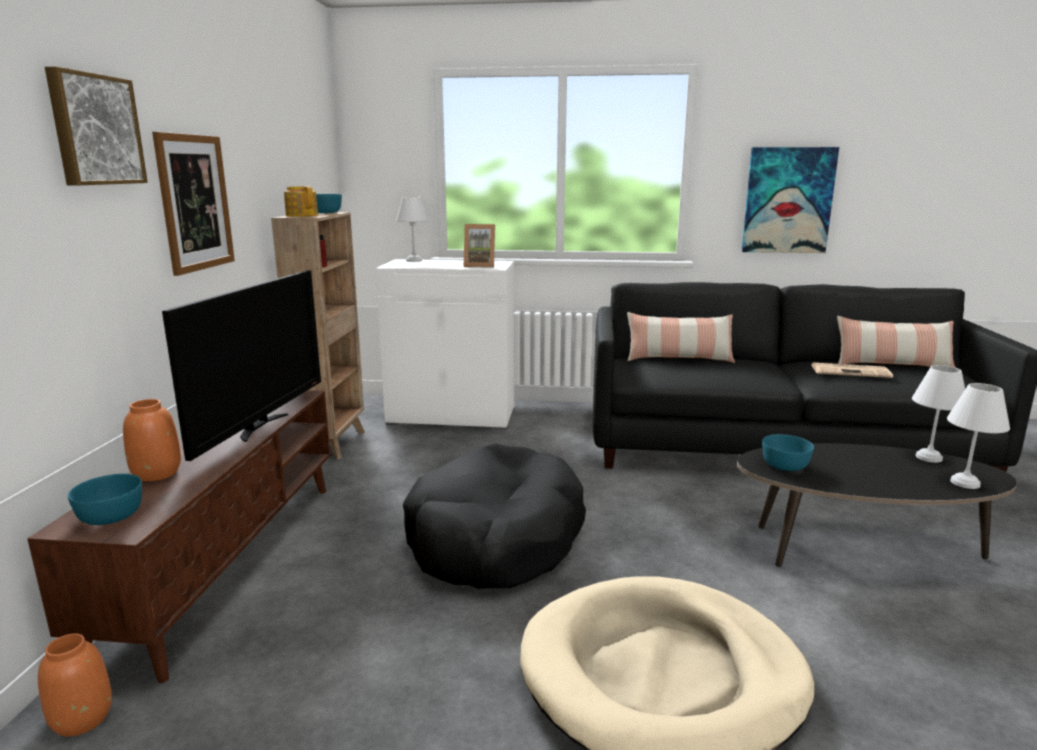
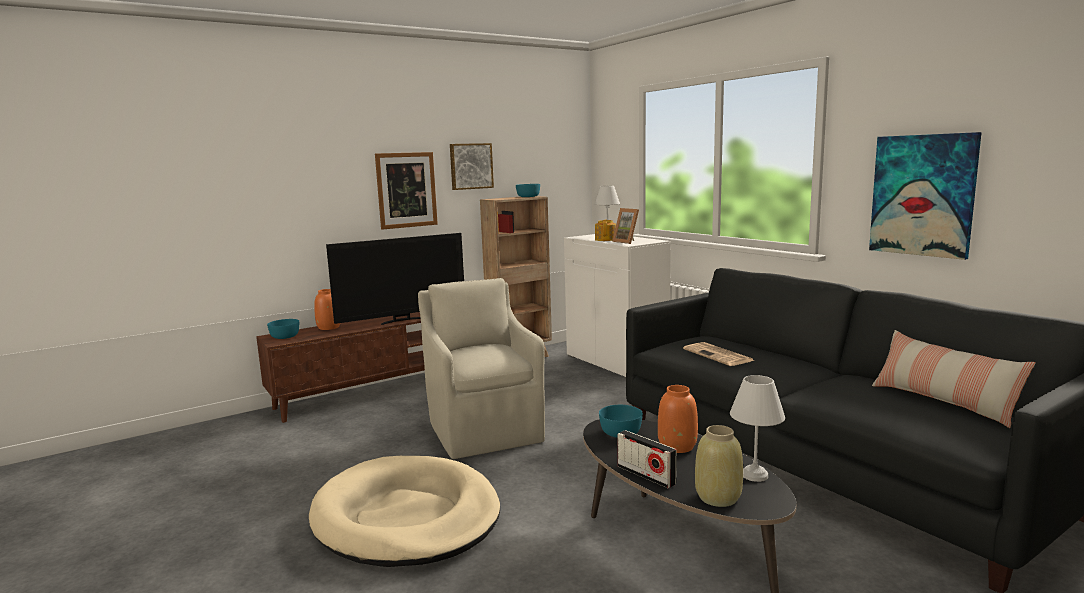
camera: 50 degrees right, 5 degrees down
orange vase [38,634,112,737] -> orange vase moved to [658,385,698,453]
picture [45,67,148,185] -> picture moved to [450,143,494,190]
teapot [284,186,318,217] -> teapot moved to [595,220,616,241]
black dog bed [403,443,586,589] -> beige armchair [418,278,545,459]
pillow [627,312,735,363] -> none
newspaper [812,363,893,378] -> newspaper moved to [683,342,755,366]
white table lamp [947,383,1010,489] -> beige vase [695,425,743,507]
none -> radio [618,430,677,488]

